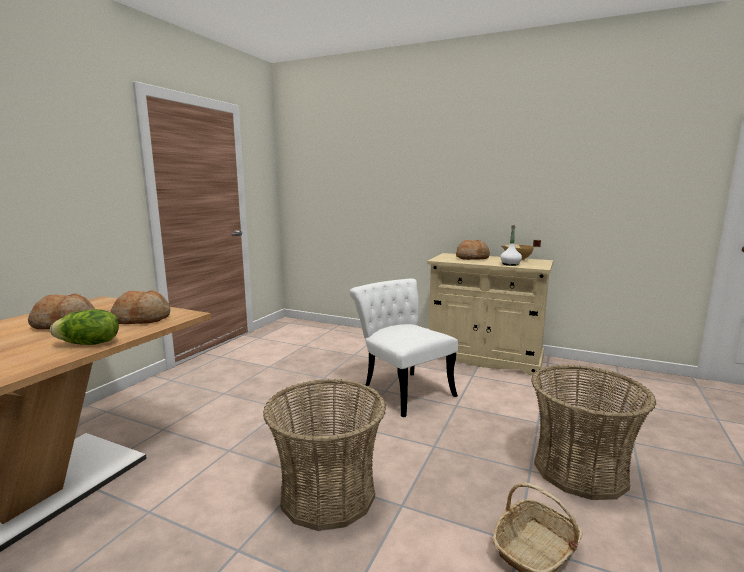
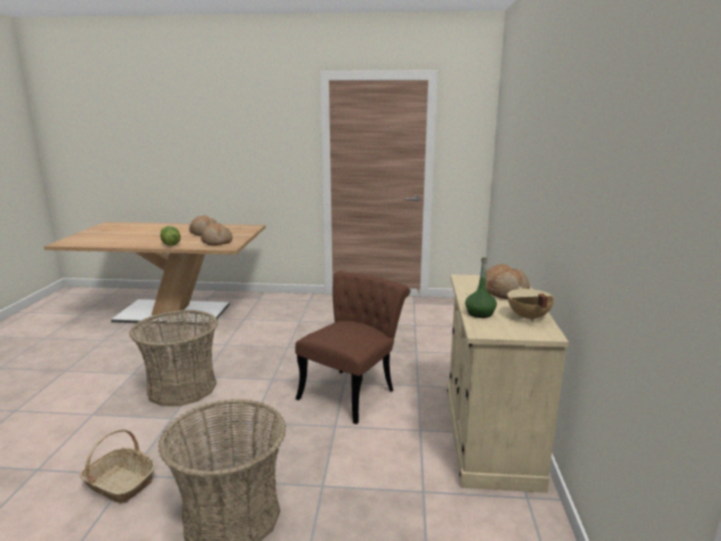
camera: 70 degrees right, 5 degrees up
white chair [350,279,458,417] -> brown chair [295,271,410,424]
white bottle [500,225,522,266] -> green bottle [465,258,497,318]

